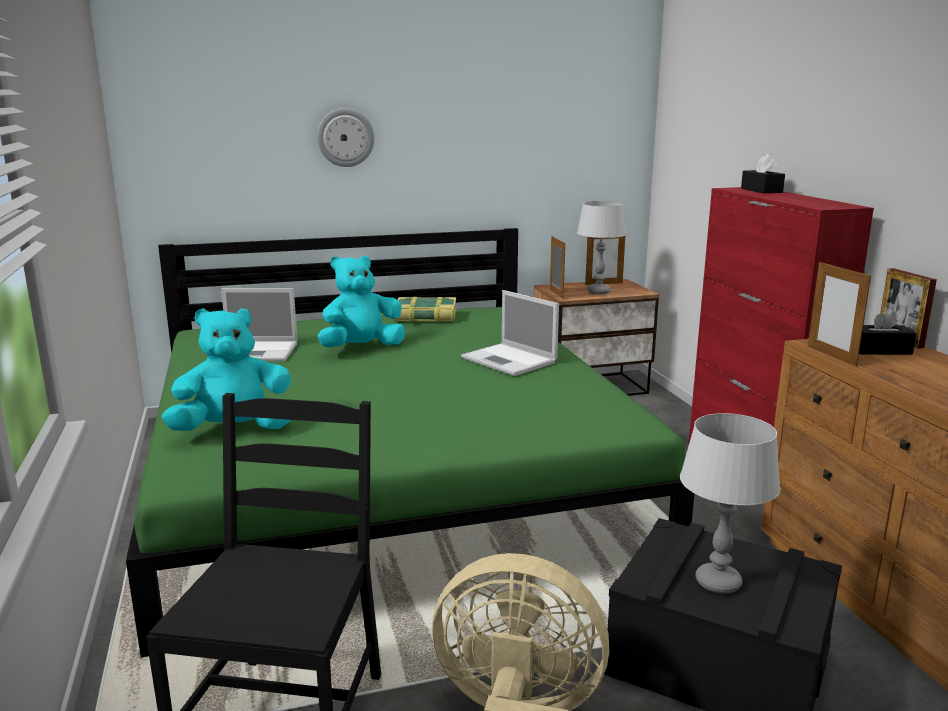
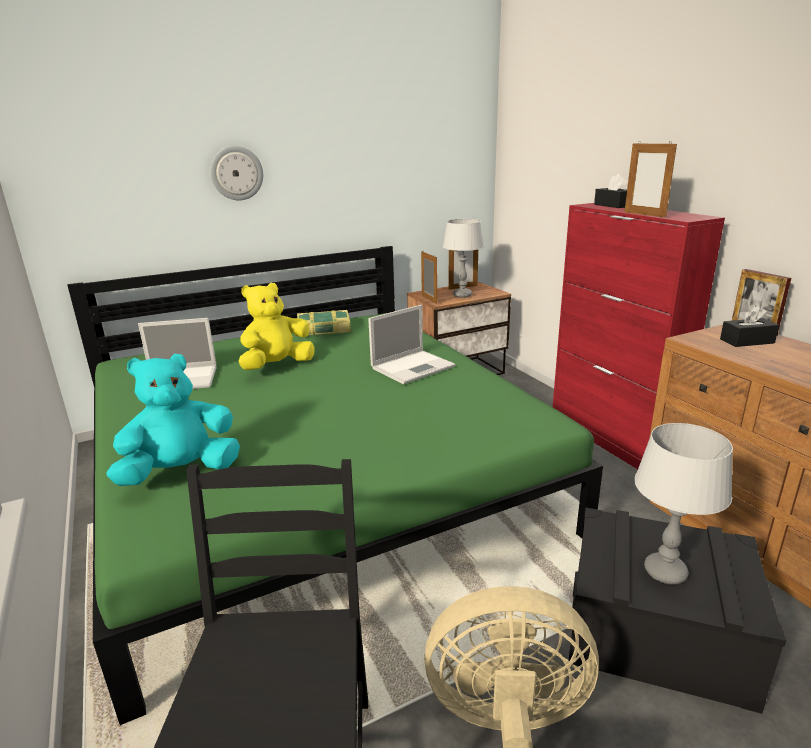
camera: 10 degrees left, 5 degrees up
turquoise plush toy [318,256,405,347] -> yellow plush toy [239,283,315,370]
laptop [461,290,559,376] -> laptop turned 75 degrees counterclockwise [368,305,455,384]
picture frame [808,261,871,366] -> picture frame moved to [625,141,677,218]

